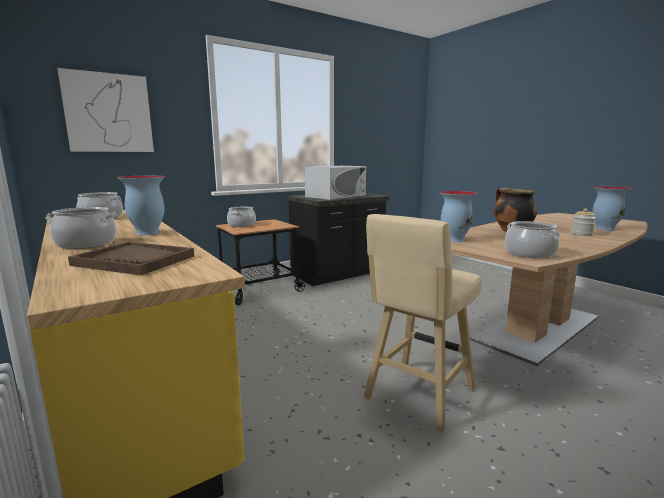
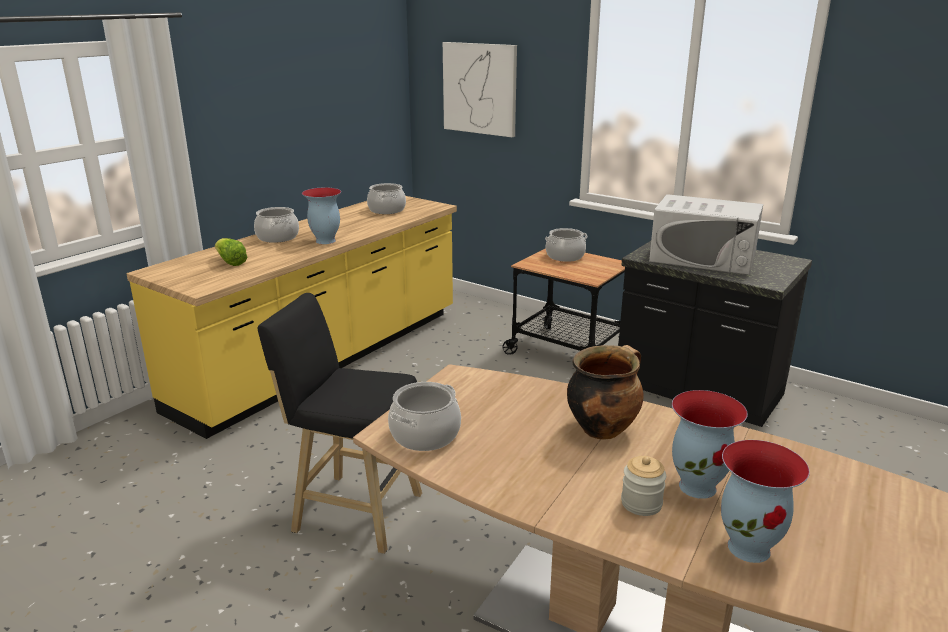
camera: 70 degrees right, 10 degrees up
brown tray [68,242,194,275] -> lettuce [215,238,247,266]
beige stool [364,214,482,433] -> black stool [258,293,422,554]
vase [439,191,478,242] -> vase moved to [672,390,748,499]

